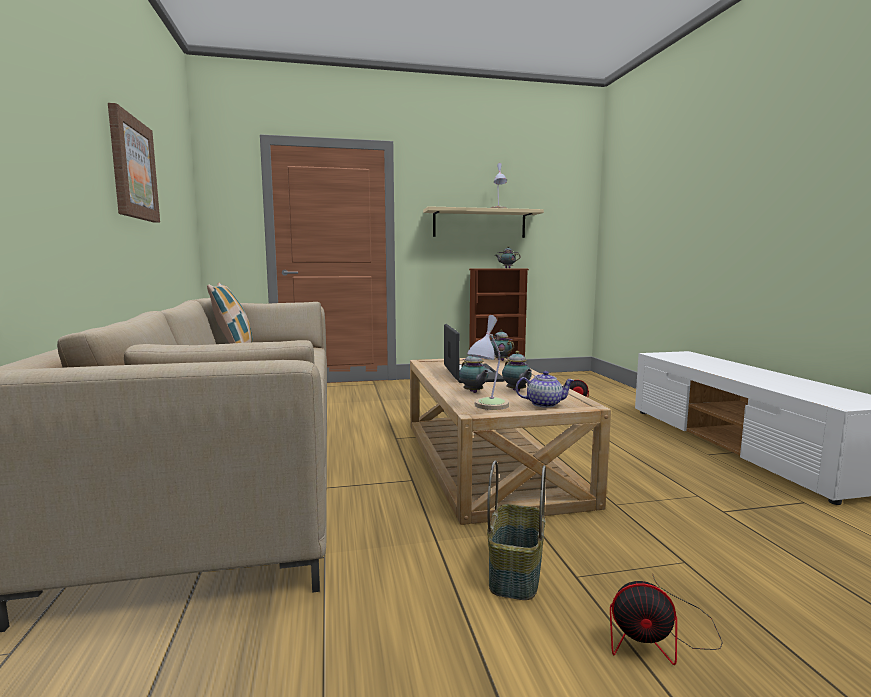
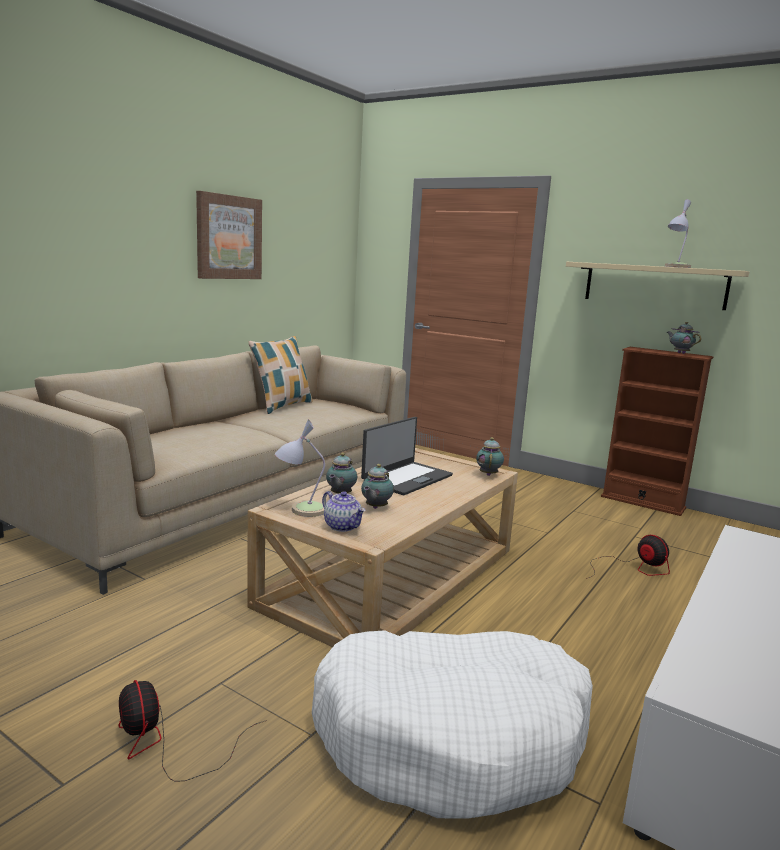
camera: 45 degrees right, 5 degrees up
basket [487,460,546,600] -> none
none -> white dog bed [312,630,593,818]

